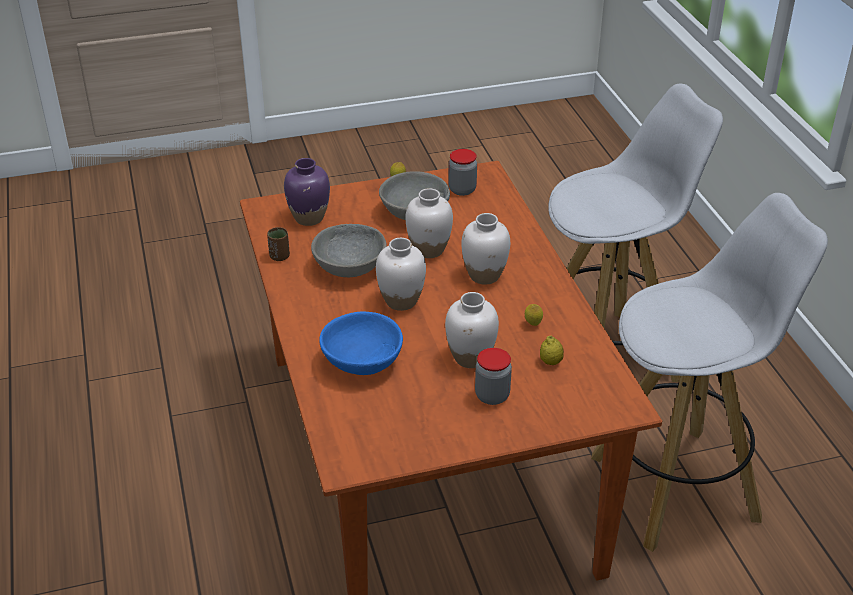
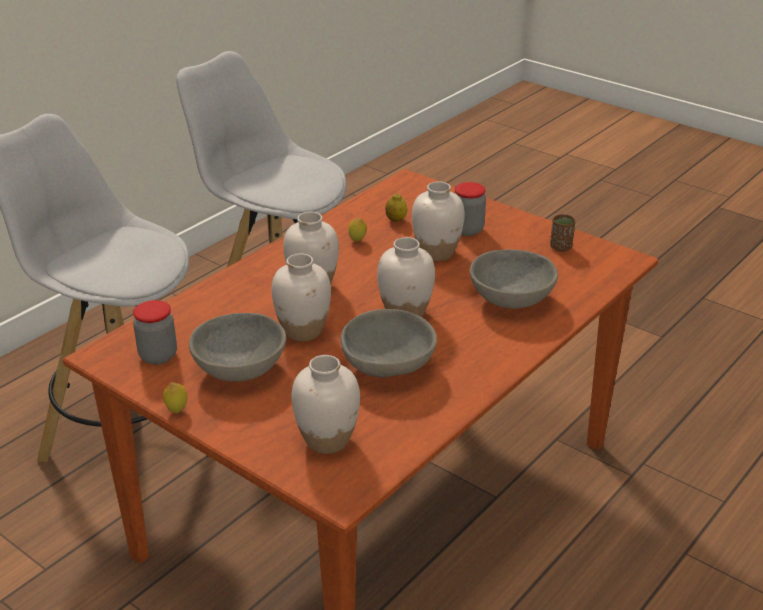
camera: 125 degrees left, 5 degrees down
brown cup [267,227,290,261] -> brown cup moved to [550,214,575,252]
purple vase [284,158,330,226] -> white vase [291,355,360,454]
blue bowl [319,311,403,375] -> grey bowl [470,249,558,309]

